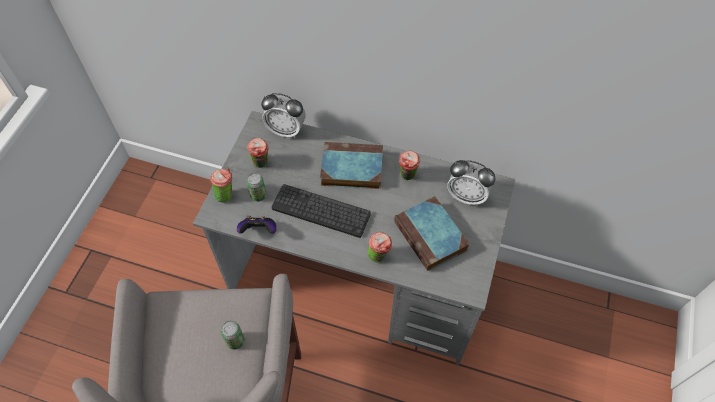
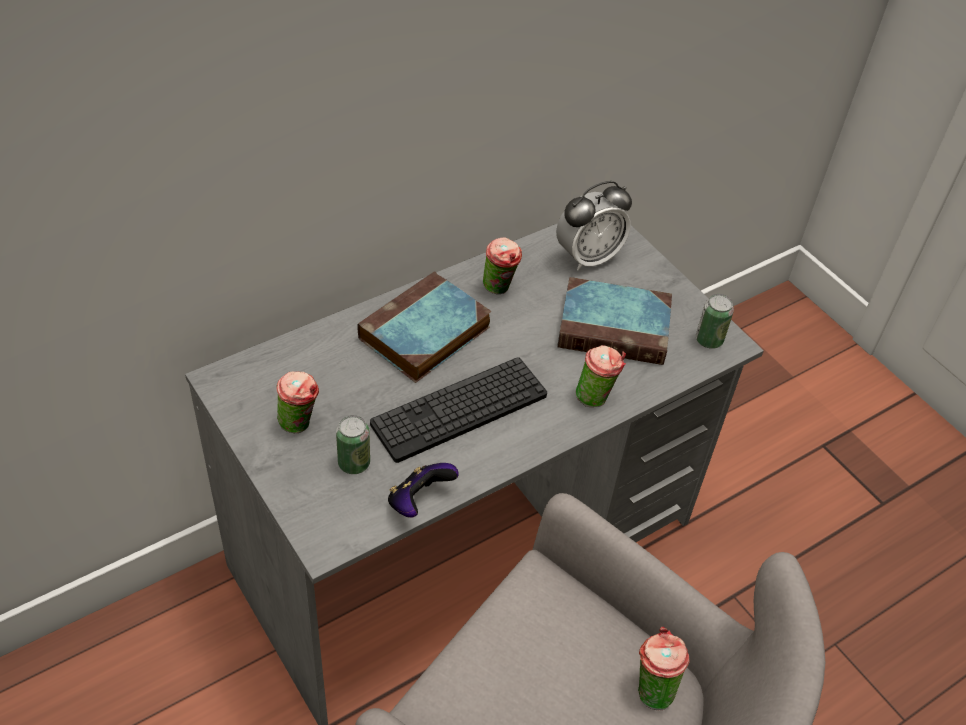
camera: 55 degrees left, 10 degrees down
cup [210,168,232,203] -> cup moved to [638,627,690,710]
can [220,321,245,350] -> can moved to [696,294,734,349]
alarm clock [261,93,306,138] -> none

